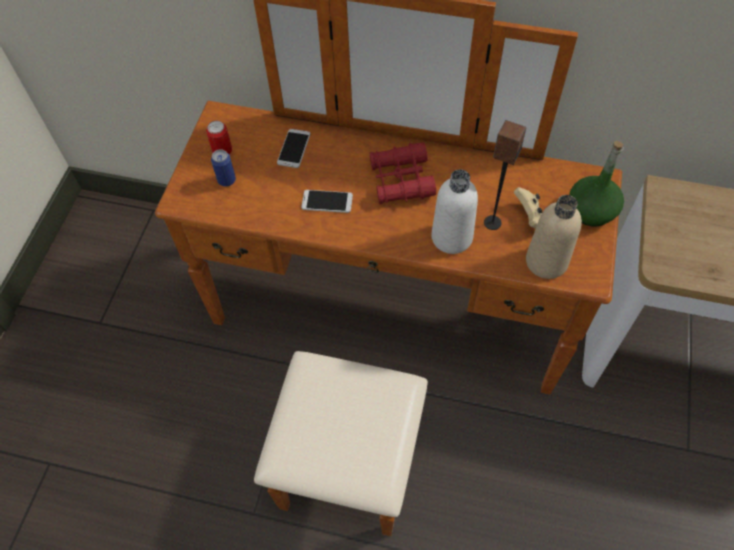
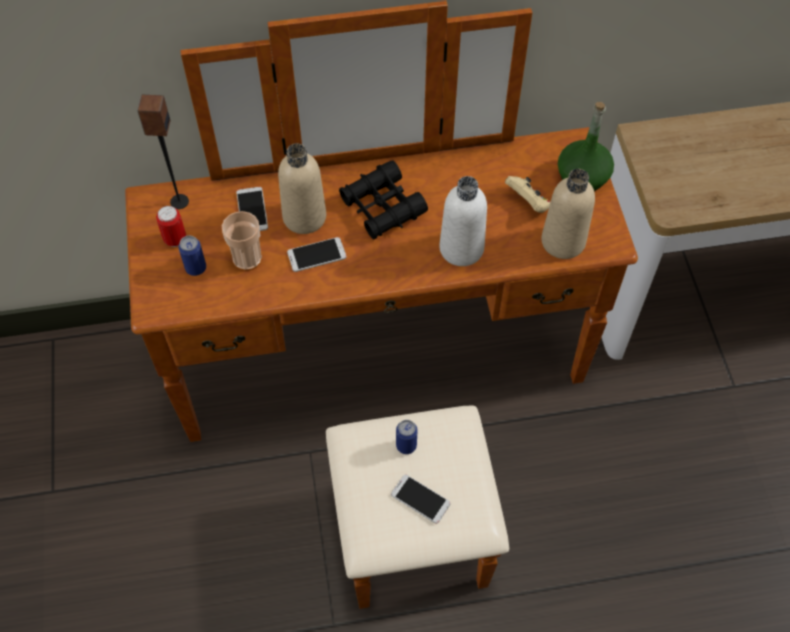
camera: 25 degrees left, 0 degrees up
red binoculars [370,143,436,204] -> black binoculars [339,160,428,239]
speaker [484,120,526,230] -> speaker moved to [137,95,189,209]
none -> cup [222,211,262,271]
none -> beige bottle [278,143,326,234]
none -> phone [391,474,450,524]
none -> can [396,420,417,454]

